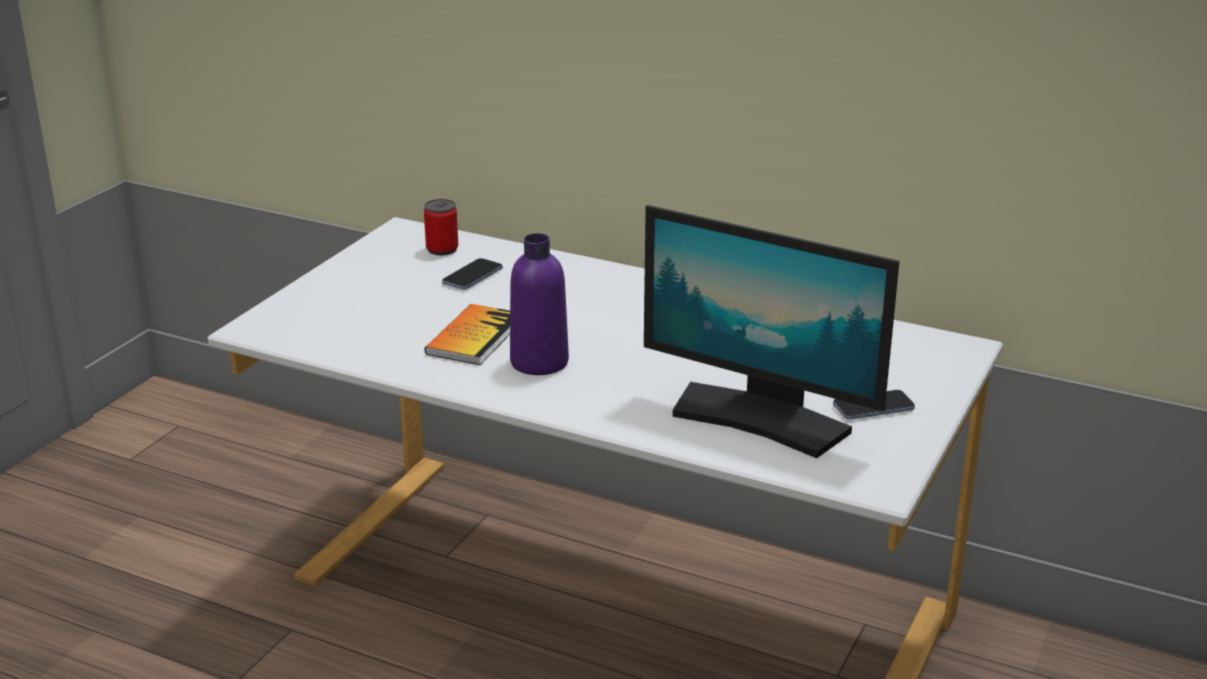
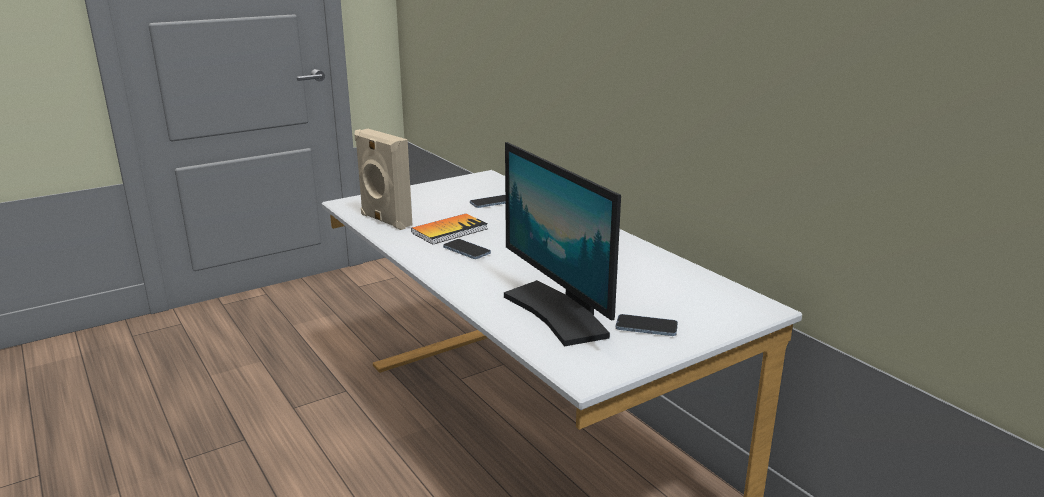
camera: 30 degrees right, 5 degrees down
can [424,199,458,255] -> none
purple bottle [510,233,569,375] -> phone [443,239,491,259]
none -> beige speaker [354,129,413,230]

